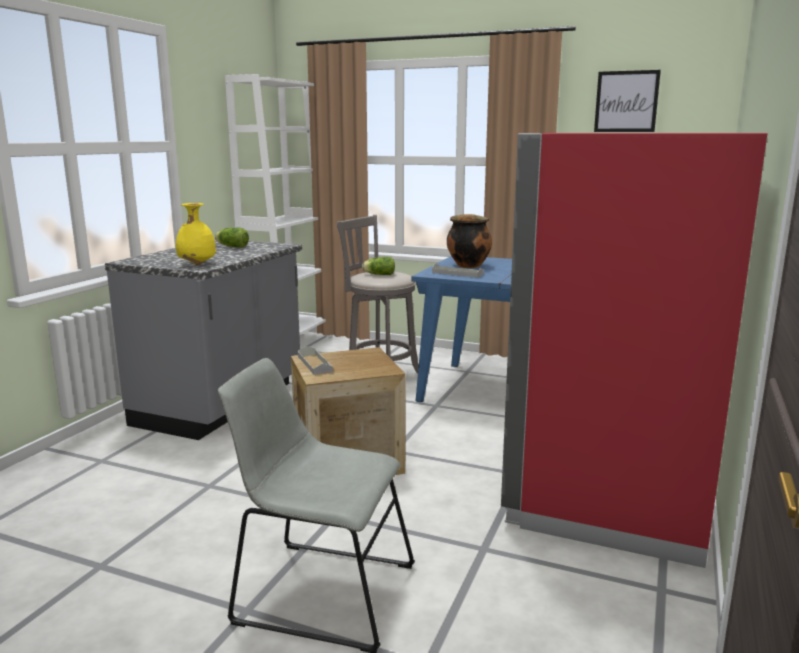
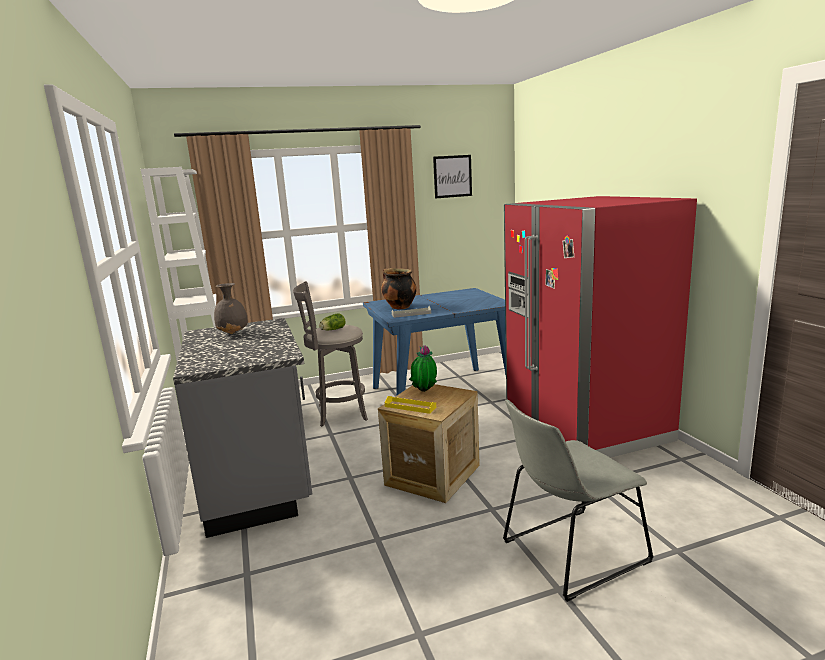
camera: 40 degrees left, 0 degrees up
yellow vase [176,203,216,265] -> none
lettuce [215,228,249,248] -> grey vase [214,283,248,334]
grey tray [298,346,333,375] -> yellow tray [385,396,436,414]
none -> potted plant [409,345,437,392]

